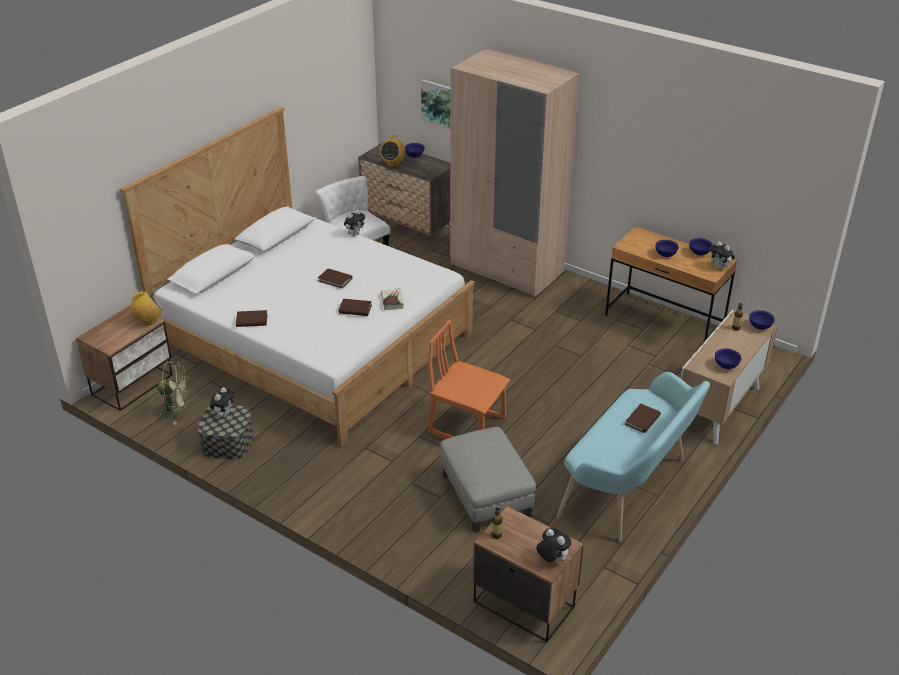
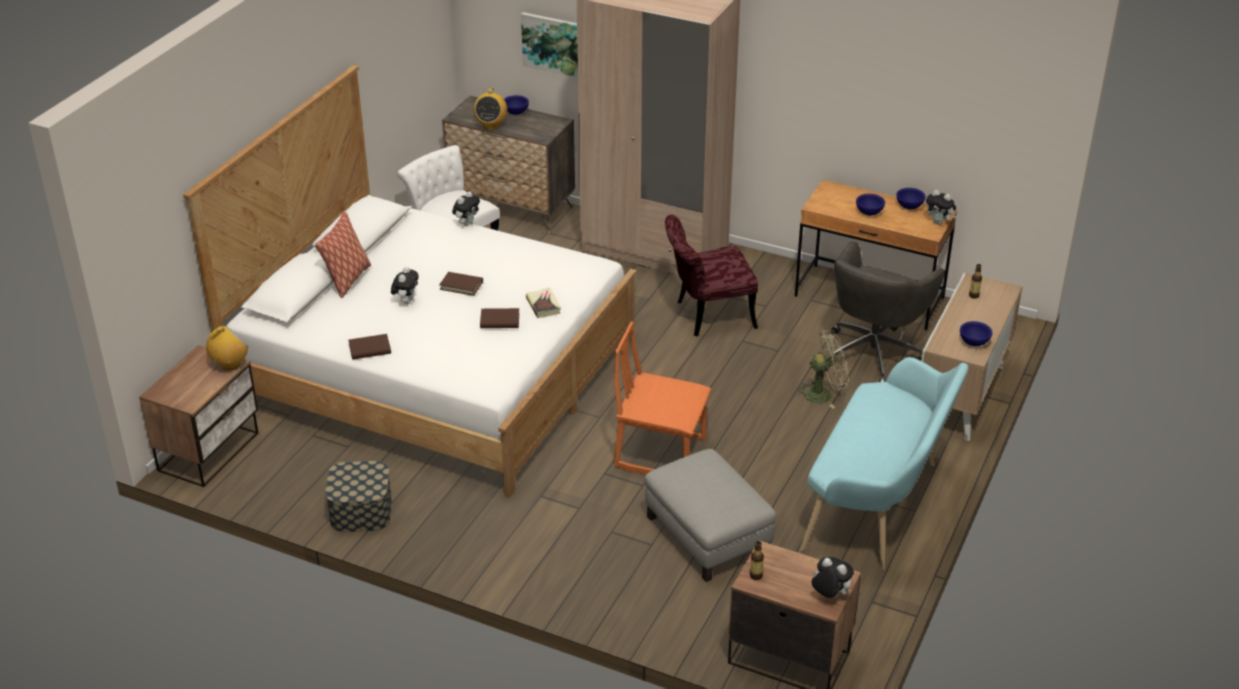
camera: 10 degrees left, 0 degrees up
green fan [155,361,190,425] -> green fan moved to [795,330,849,409]
plush toy [210,387,234,417] -> plush toy moved to [391,267,419,304]
brown book [625,404,661,433] -> none
blue bowl [749,310,775,330] -> none
none -> pillow [315,212,371,298]
none -> red chair [665,215,758,337]
none -> grey office chair [829,241,945,382]

